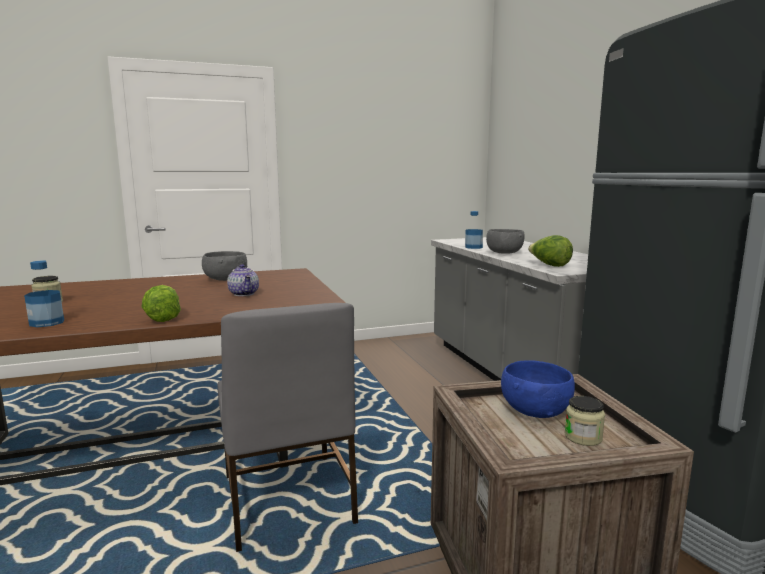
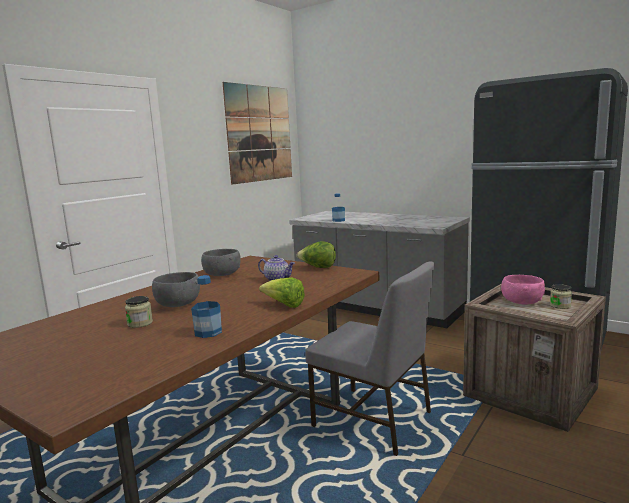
camera: 35 degrees left, 0 degrees up
grey bowl [486,229,525,254] -> grey bowl moved to [152,272,200,307]
blue bowl [501,360,575,418] -> pink bowl [501,275,545,305]
lettuce [528,235,573,267] -> lettuce moved to [297,241,336,268]
none -> picture [223,82,292,185]

